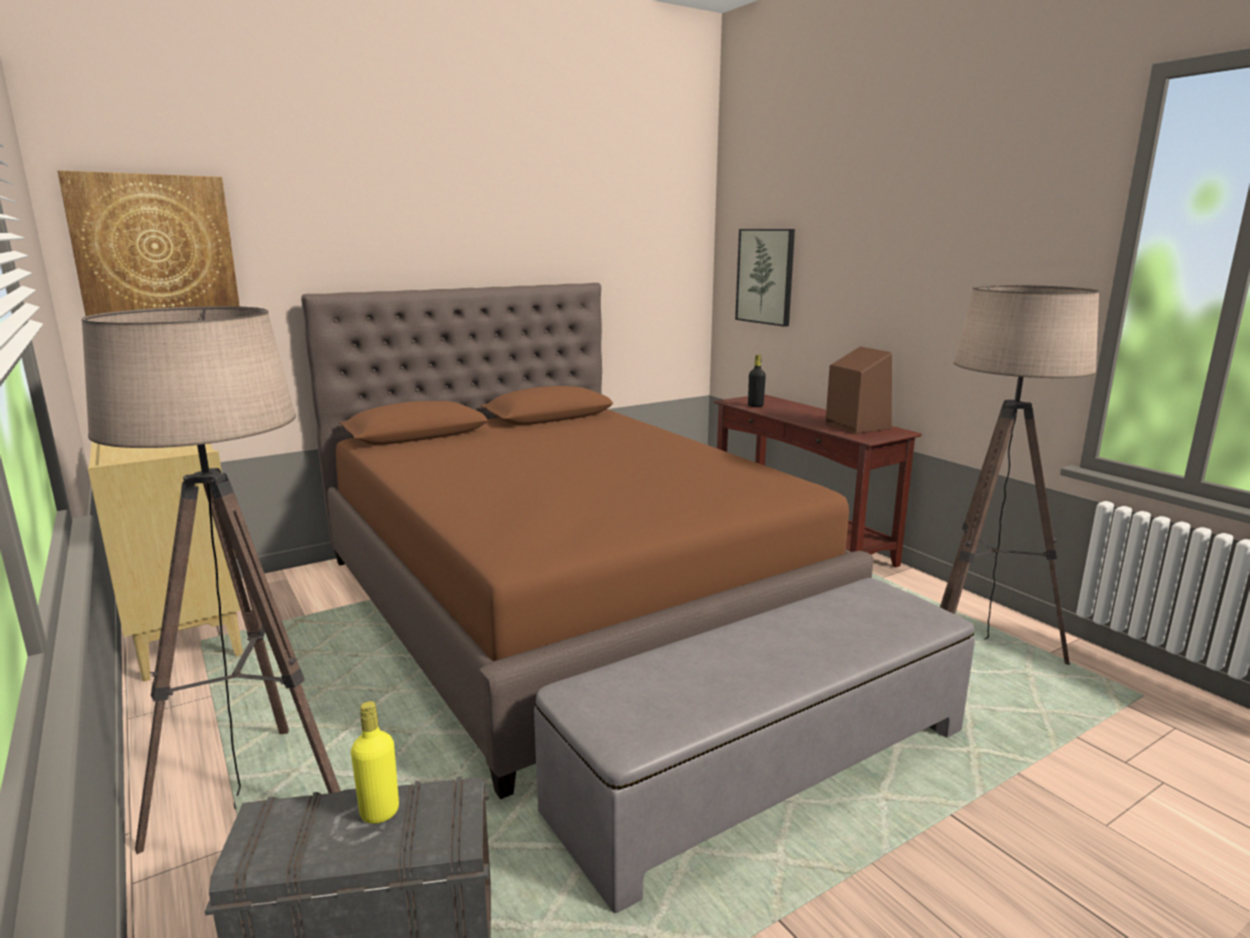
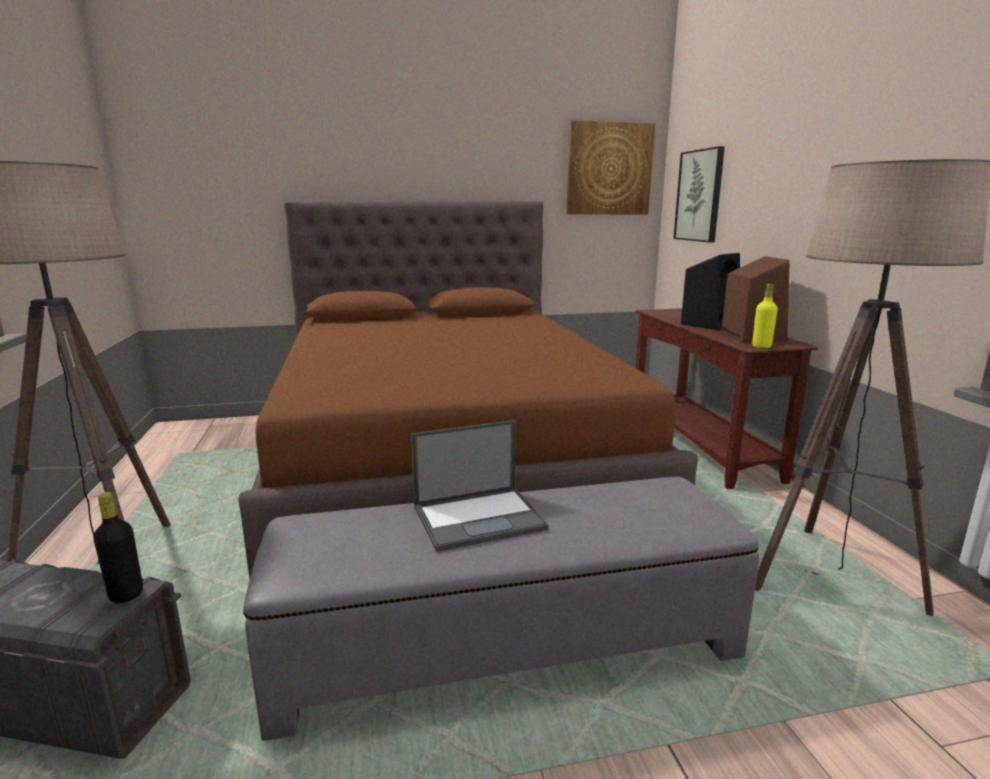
camera: 20 degrees right, 0 degrees up
picture [58,170,240,316] -> picture moved to [566,120,655,215]
beige cabinet [88,442,243,681] -> none
yellow bottle [351,701,399,824] -> yellow bottle moved to [752,284,778,348]
black bottle [748,355,766,407] -> black bottle moved to [94,492,143,603]
none -> laptop [411,420,548,552]
none -> black speaker [681,253,740,330]

